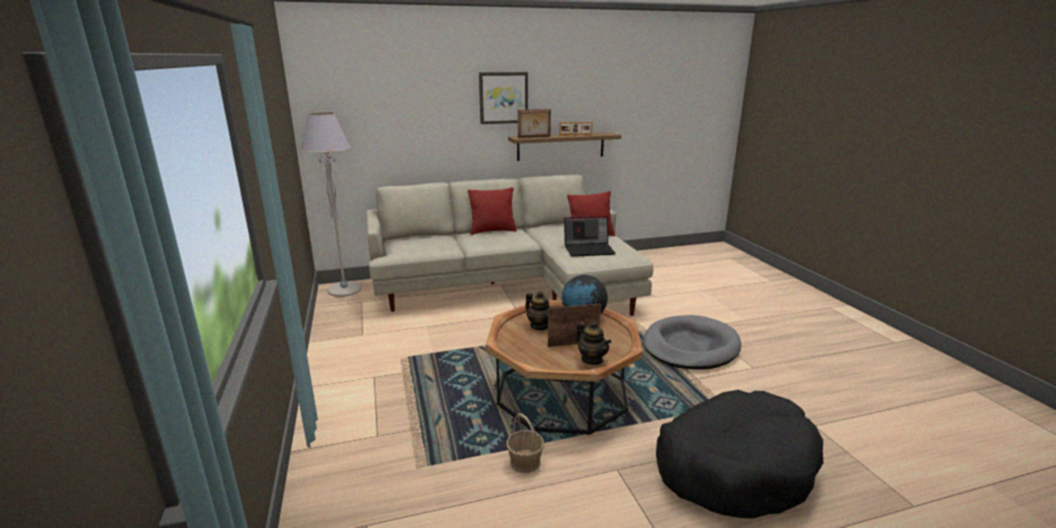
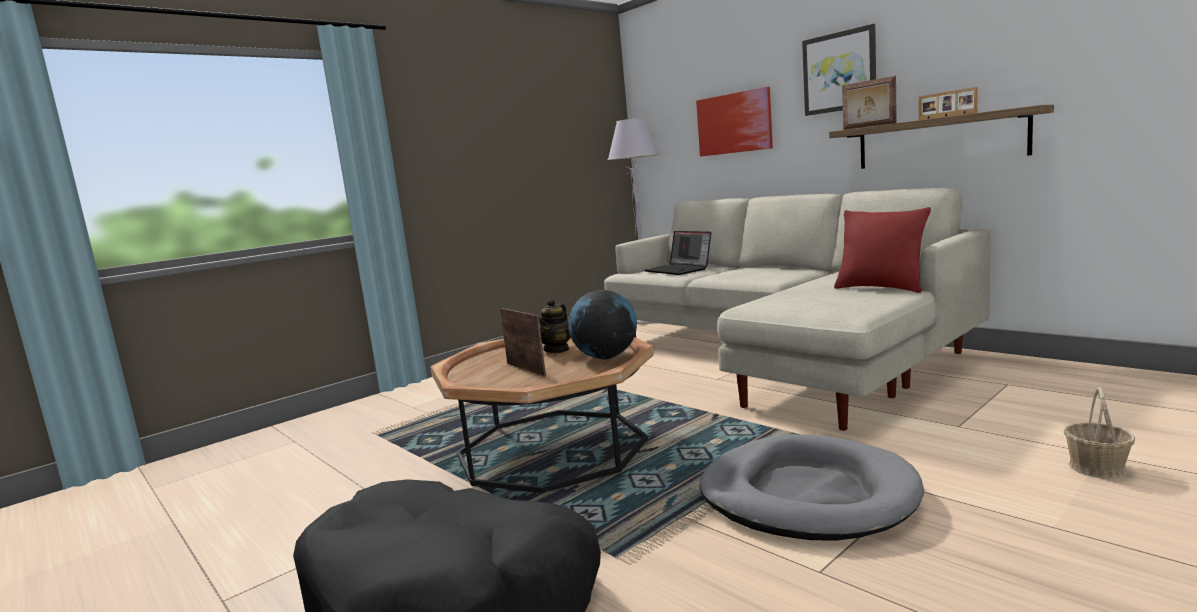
camera: 65 degrees right, 10 degrees down
red pillow [468,187,517,235] -> none
basket [506,413,544,473] -> basket moved to [1064,387,1135,479]
laptop [564,216,616,257] -> laptop moved to [644,231,711,275]
teapot [576,321,612,365] -> none
none -> picture [696,87,773,157]

